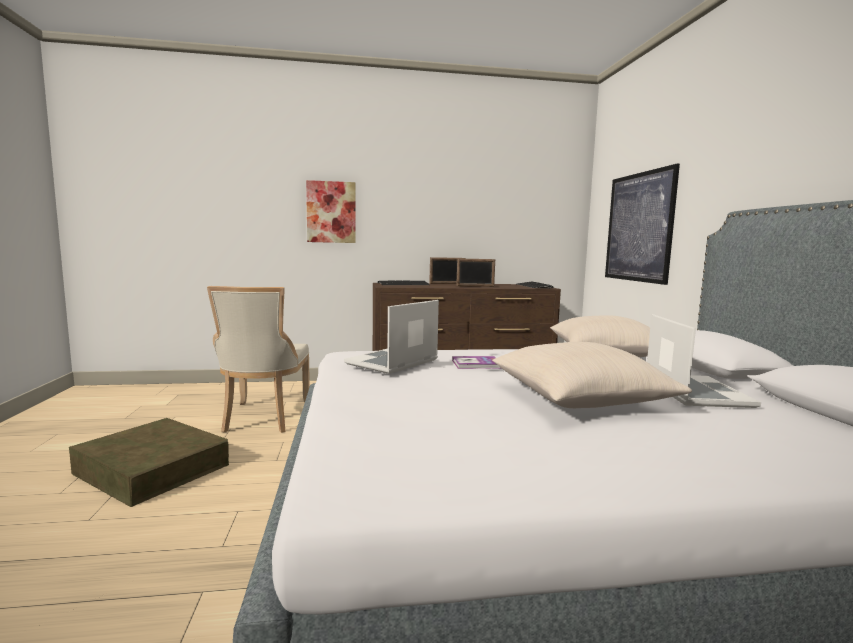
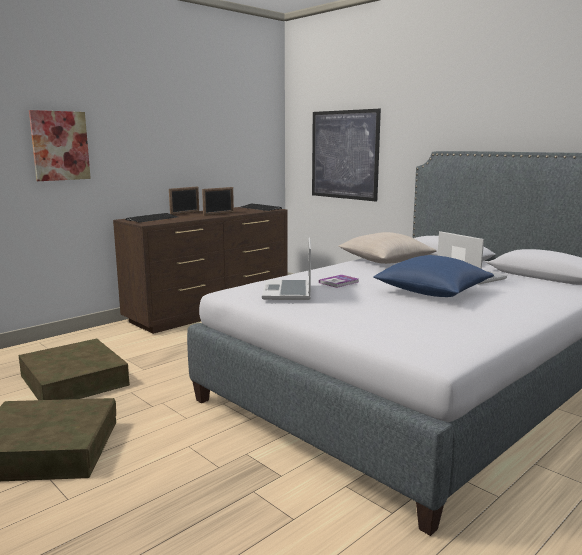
camera: 35 degrees left, 5 degrees up
beige chair [207,286,310,433] -> brown storage box [18,339,130,400]
beige pillow [492,342,692,408] -> blue pillow [373,255,494,297]

